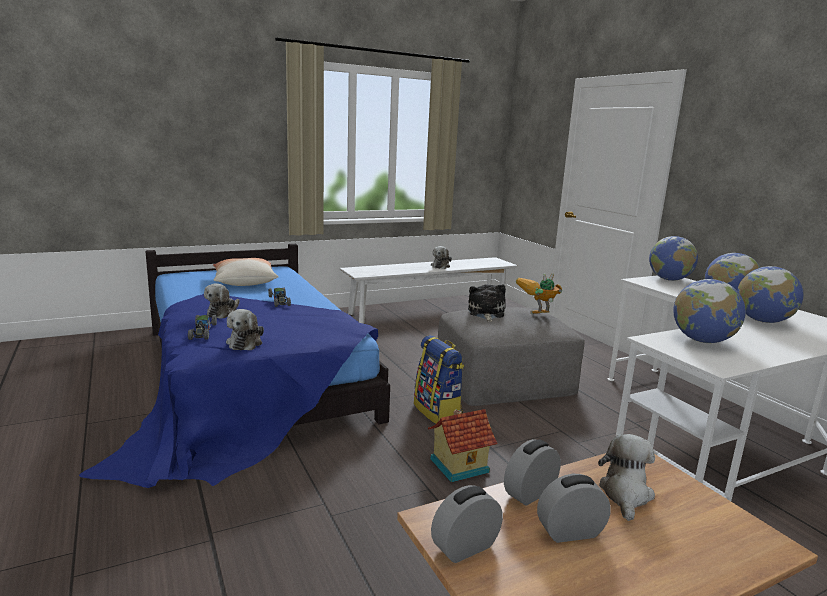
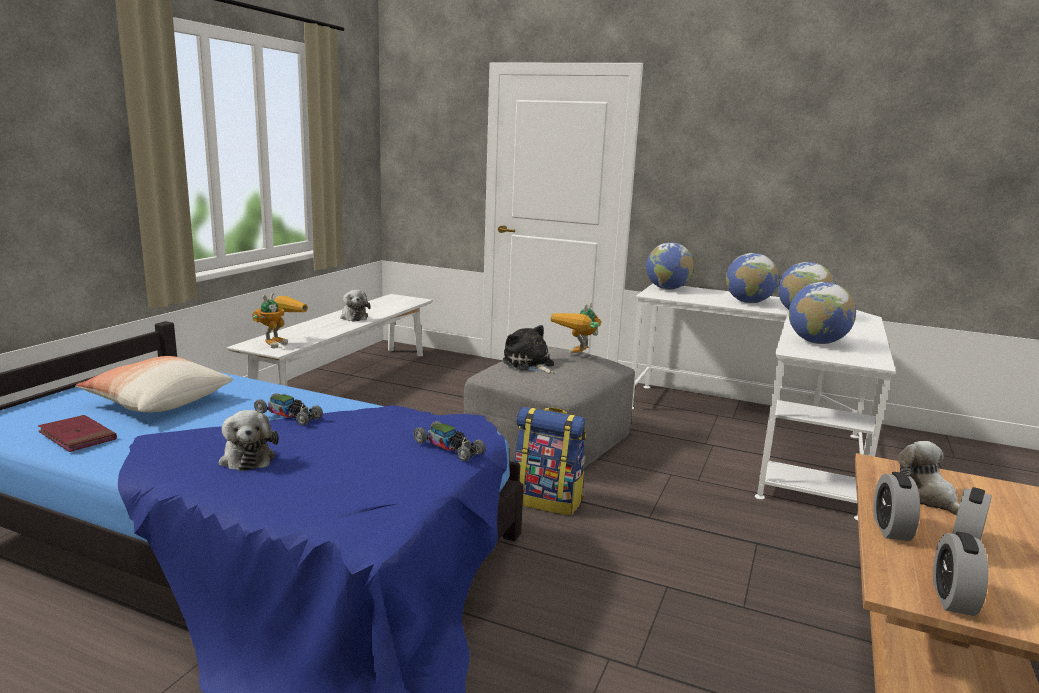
camera: 40 degrees left, 0 degrees up
toy car [188,315,217,340] -> toy car moved to [413,421,486,461]
plush toy [226,309,264,350] -> none
toy house [428,409,498,483] -> none
none -> red book [38,415,117,452]
none -> toy robot [252,293,308,348]

